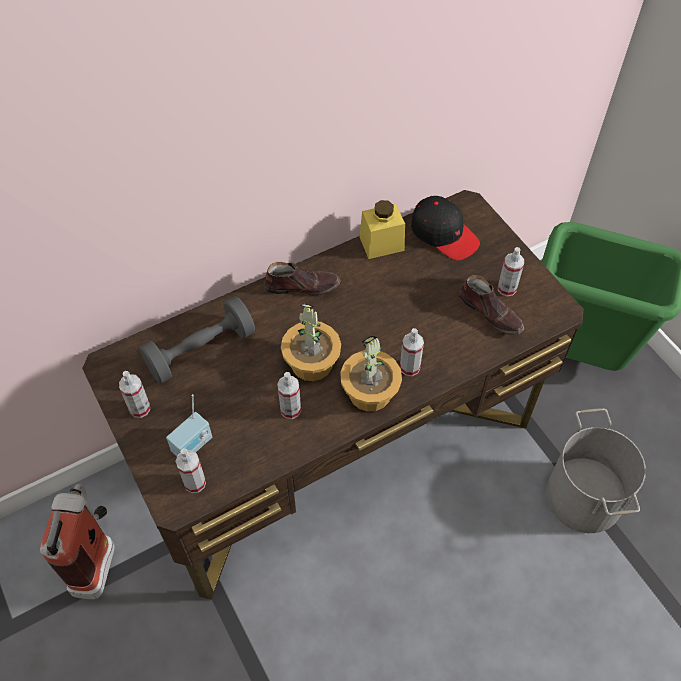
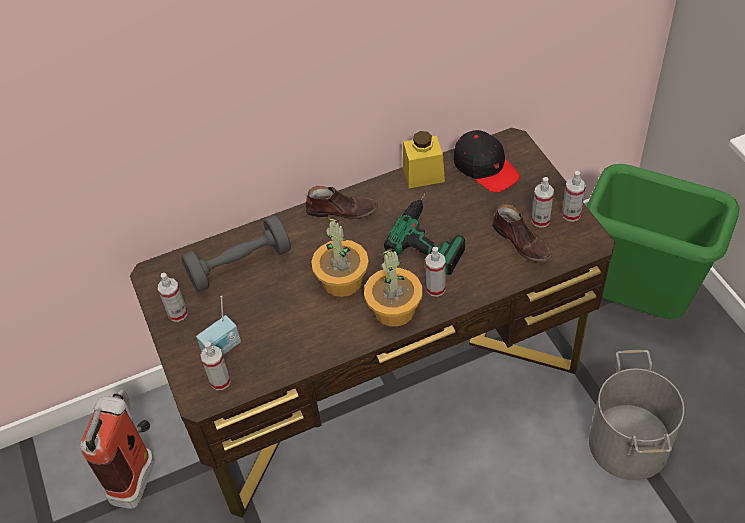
camera: 10 degrees right, 5 degrees down
spray bottle [277,372,301,419] -> spray bottle moved to [562,171,586,222]
none -> power drill [384,191,465,275]

